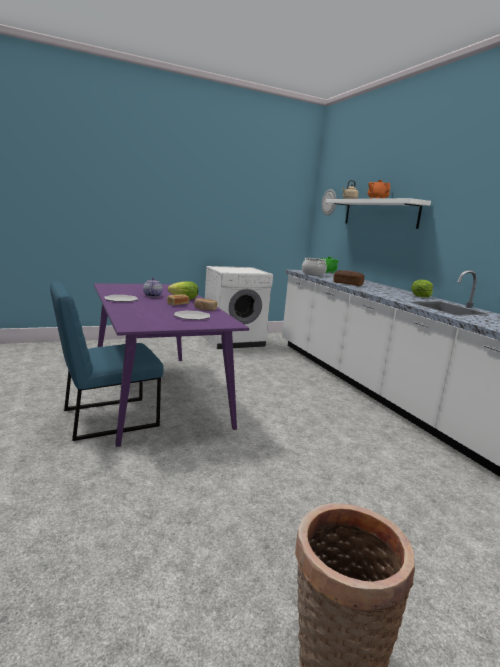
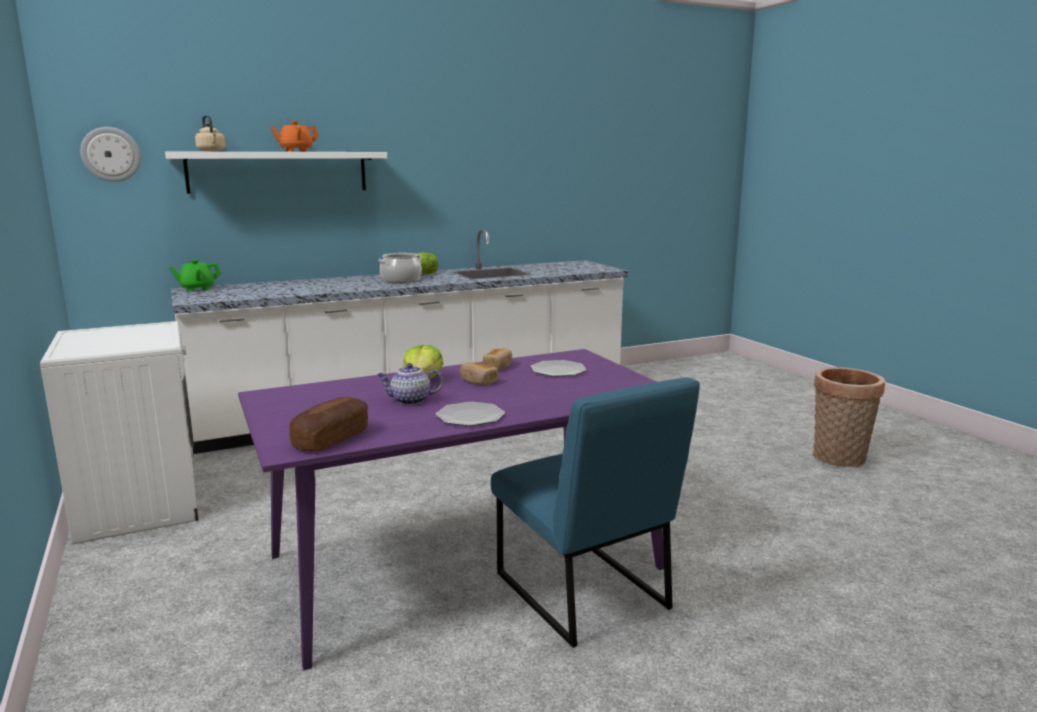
camera: 90 degrees left, 0 degrees up
cooking pot [302,258,327,276] -> cooking pot moved to [378,253,422,283]
bread [333,270,365,286] -> bread moved to [289,397,368,452]

